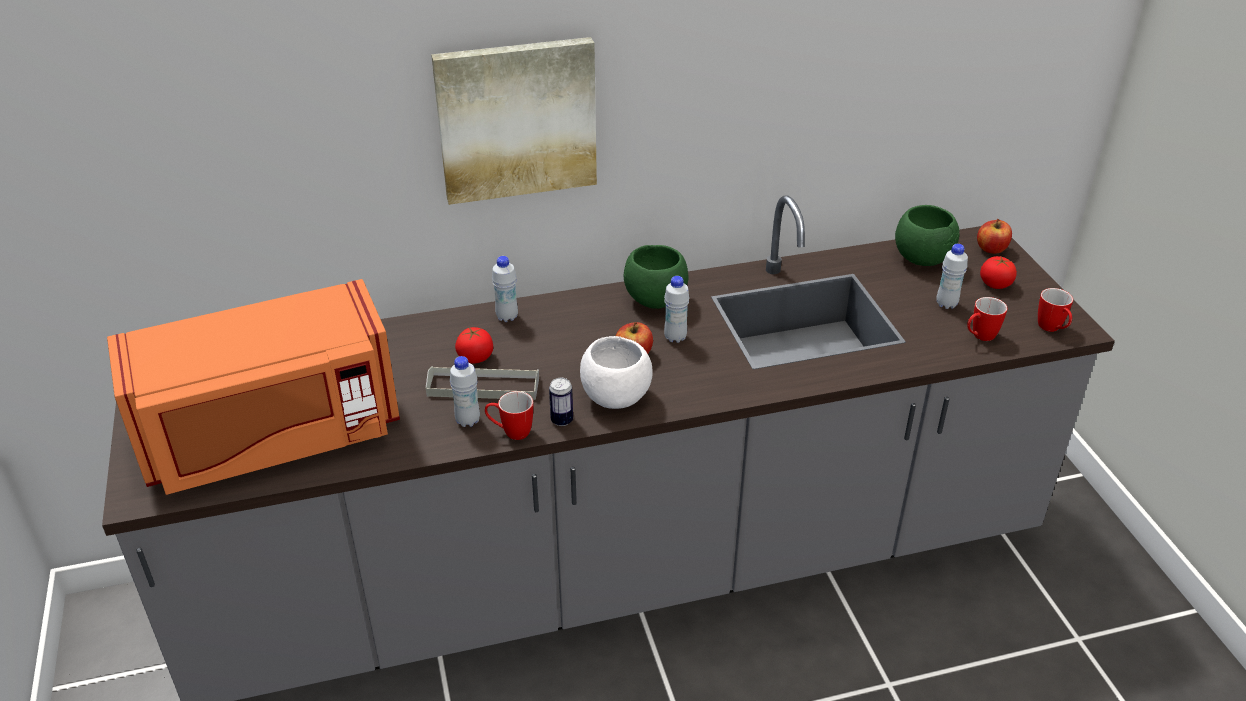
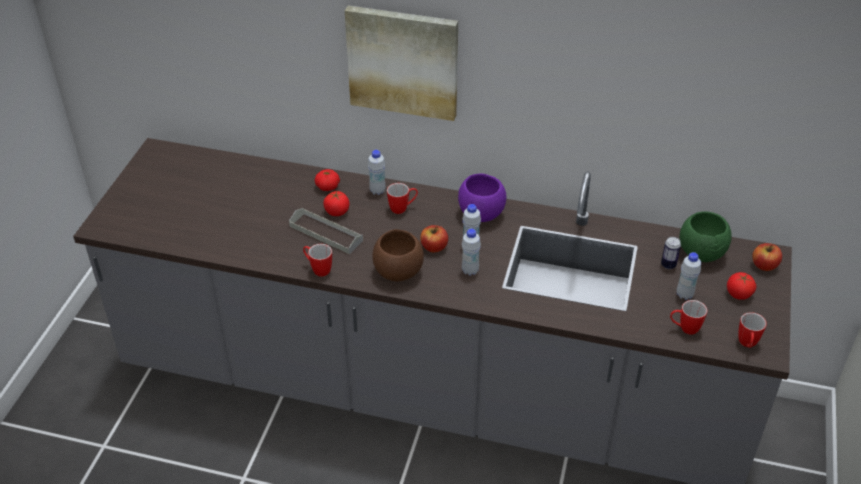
camera: 30 degrees right, 5 degrees up
orange microwave [107,279,400,495] -> none
white bottle [450,356,480,427] -> white bottle moved to [462,229,481,276]
can [549,378,573,426] -> can moved to [661,237,681,269]
white bowl [580,336,653,409] -> brown bowl [372,229,424,282]
green bowl [624,245,689,309] -> purple bowl [458,174,506,222]
none -> tomato [315,169,340,191]
none -> mug [387,183,418,214]

